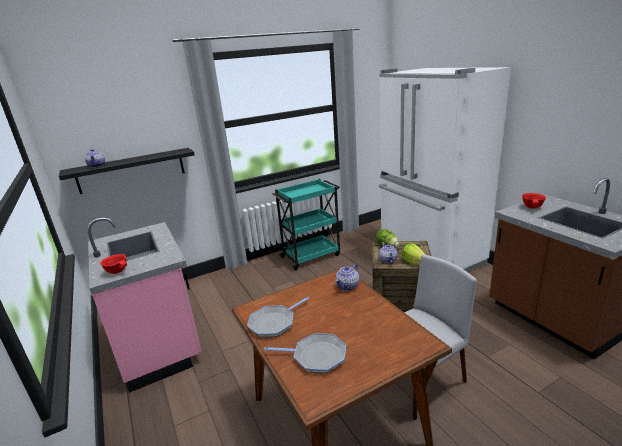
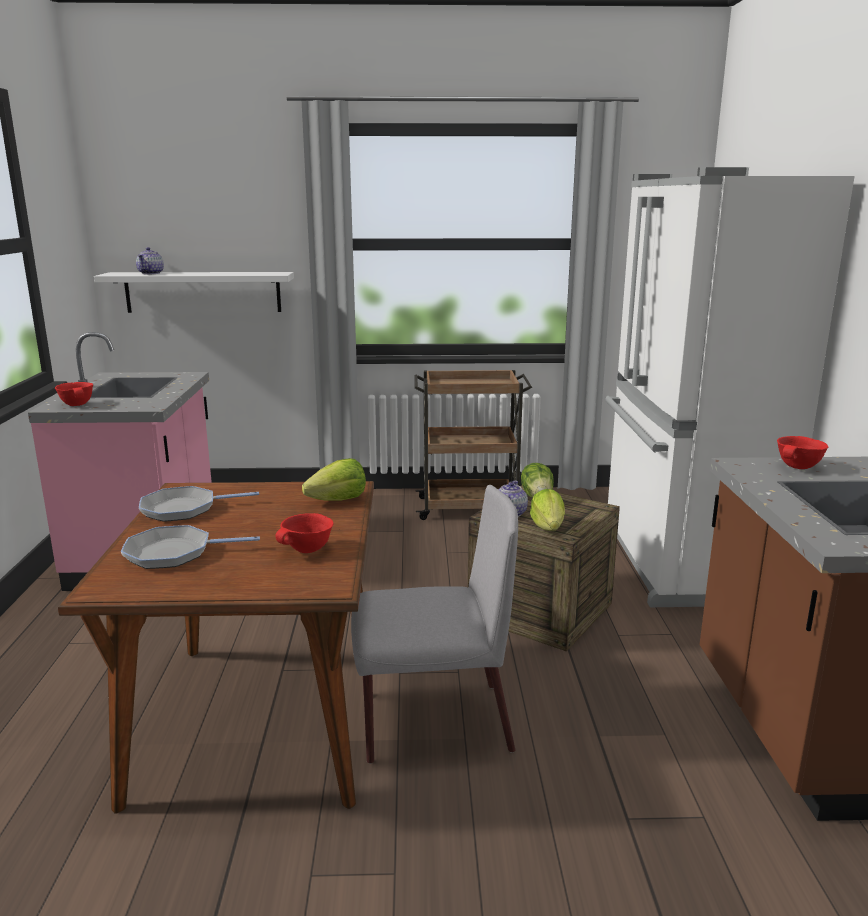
camera: 25 degrees right, 5 degrees down
black shelf [59,148,195,194] -> white shelf [94,272,294,313]
frying pan [264,333,346,373] -> frying pan turned 135 degrees clockwise [121,525,260,569]
turquoise cart [272,179,340,270] -> brown cart [414,370,532,520]
teapot [335,264,359,291] -> lettuce [302,458,366,500]
none -> red bowl [275,513,333,553]

